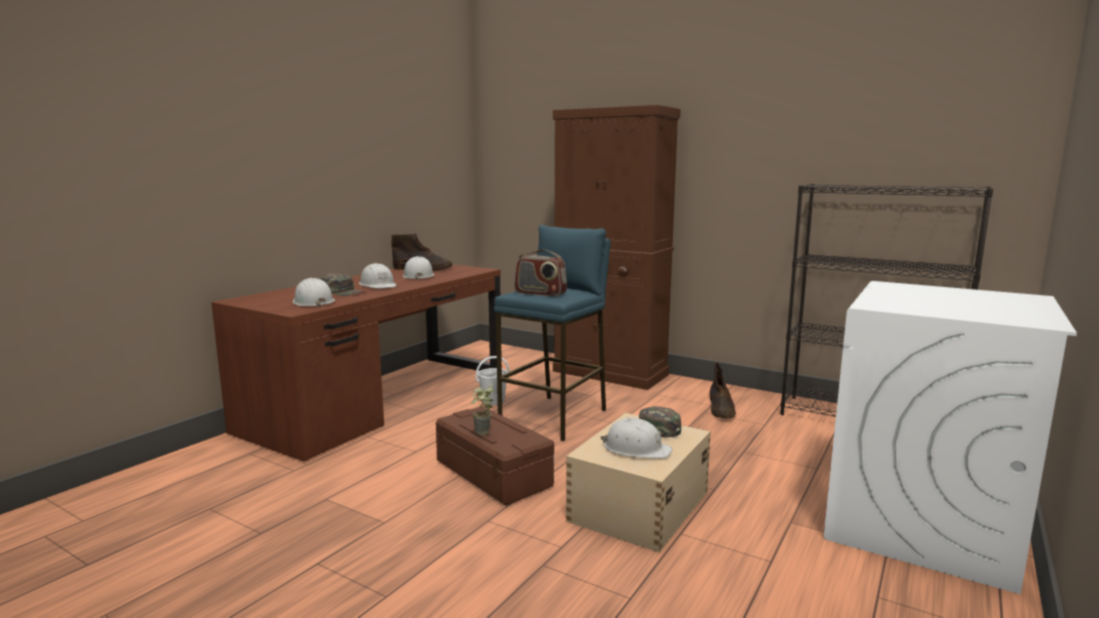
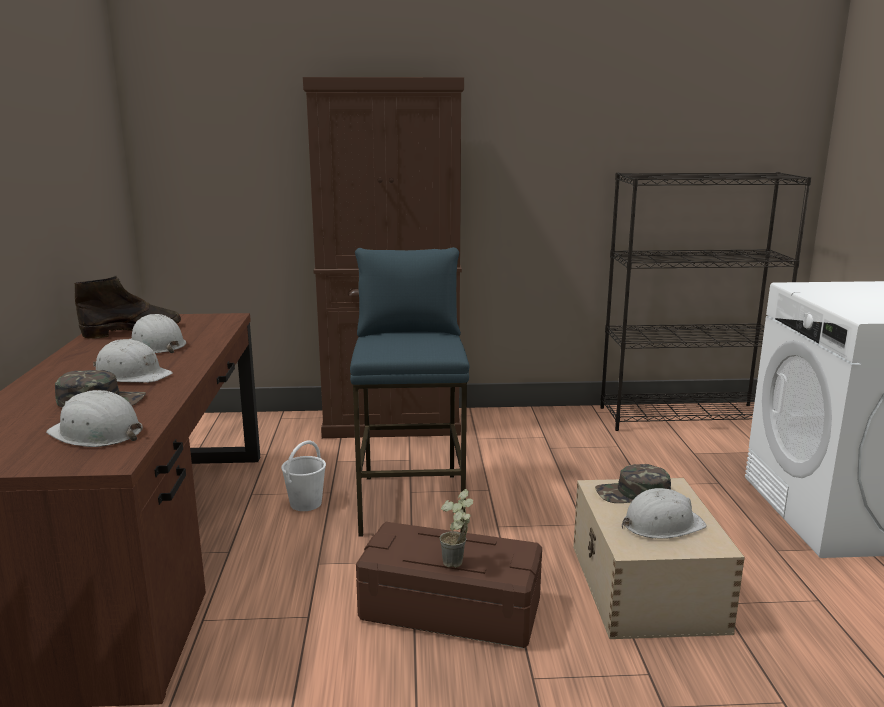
camera: 35 degrees left, 5 degrees up
radio [514,249,567,297] -> none
brown boot [710,362,736,418] -> none

